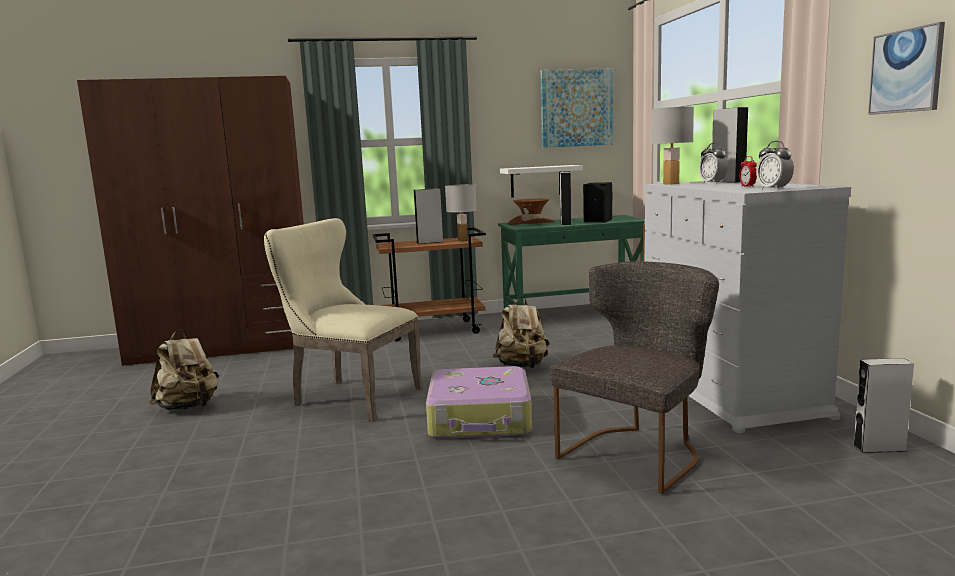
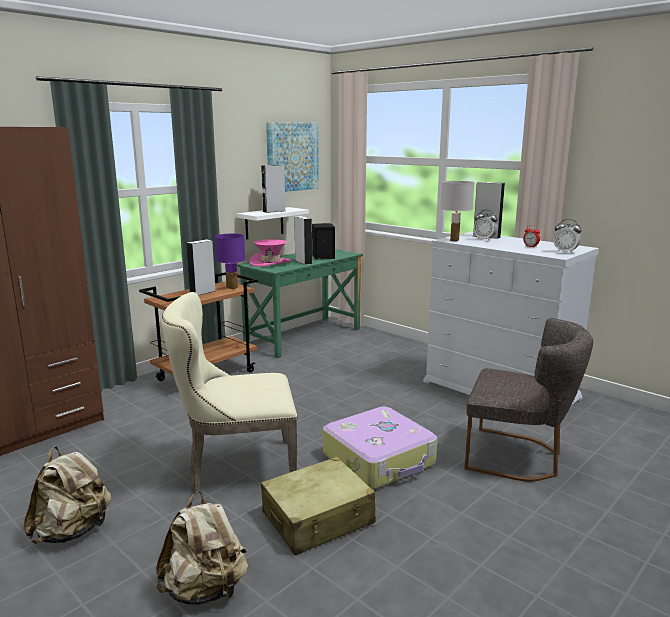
camera: 35 degrees left, 5 degrees up
white table lamp [445,184,477,242] -> purple table lamp [214,234,245,289]
beige backpack [493,296,550,368] -> beige backpack moved to [156,491,248,605]
brown hat [508,199,555,225] -> pink hat [249,239,292,267]
grey chair [550,261,719,494] -> grey chair turned 105 degrees clockwise [464,318,593,482]
grey speaker [853,358,914,453] -> grey speaker moved to [261,165,285,213]
picture [868,22,945,115] -> none
none -> beige suitcase [261,456,376,556]

